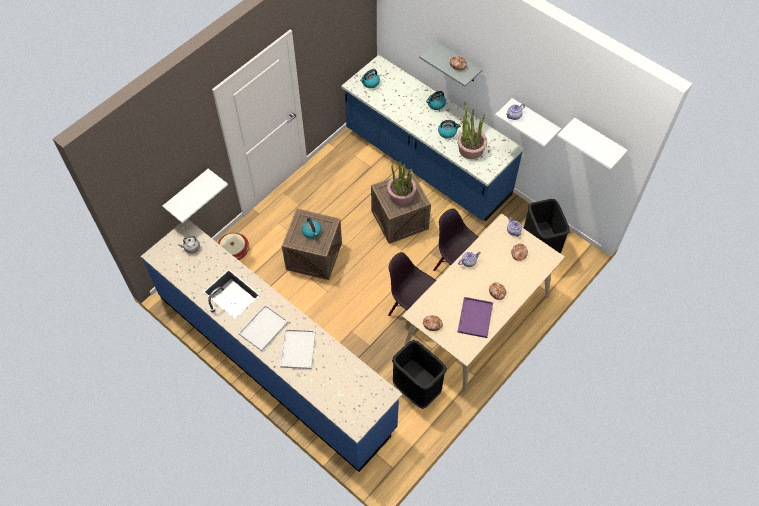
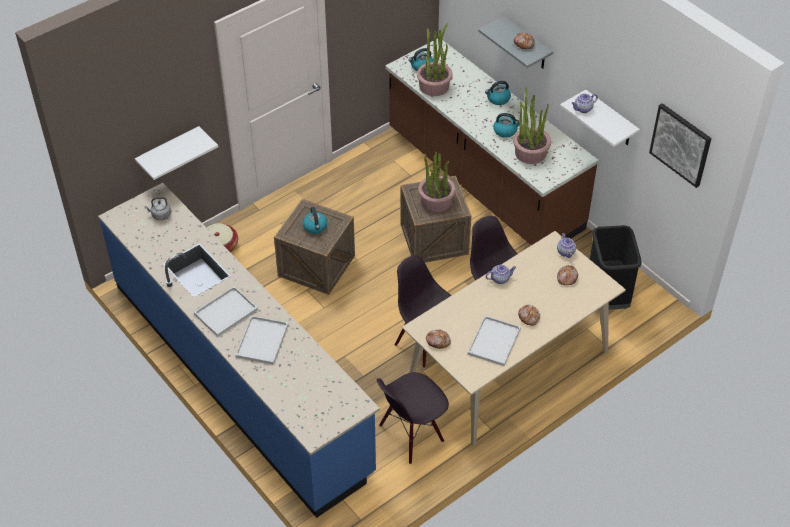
camera: 10 degrees right, 10 degrees down
blue counter [342,55,524,221] -> brown counter [385,38,599,245]
black trash can [392,340,447,409] -> black chair [376,372,449,464]
purple tray [457,297,493,338] -> white tray [468,316,521,366]
white shelf [557,118,628,170] -> picture [649,103,712,188]
none -> potted plant [417,24,453,96]

